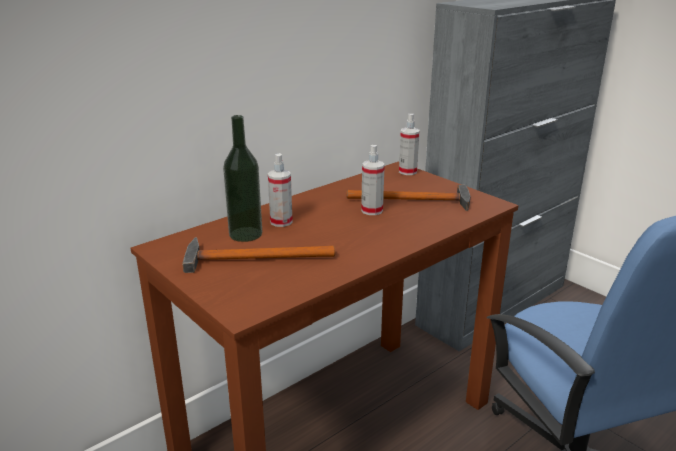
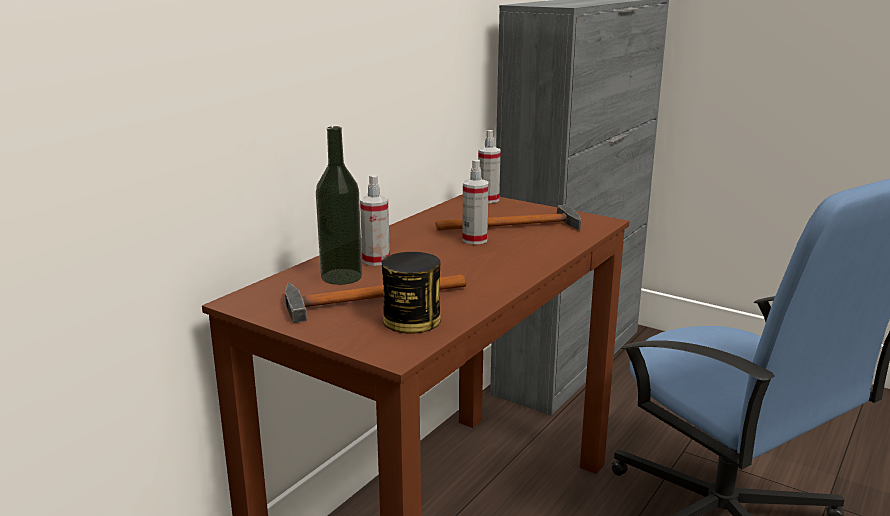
camera: 15 degrees left, 5 degrees down
none -> can [382,252,441,334]

